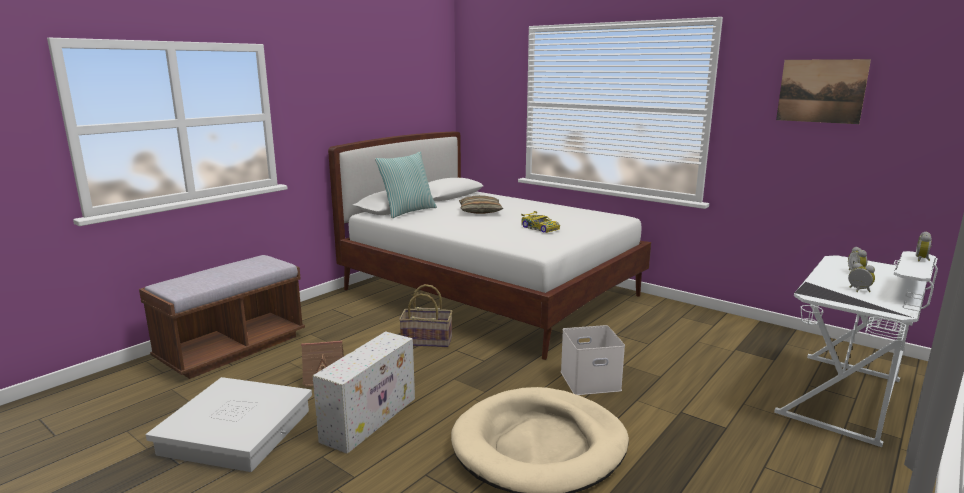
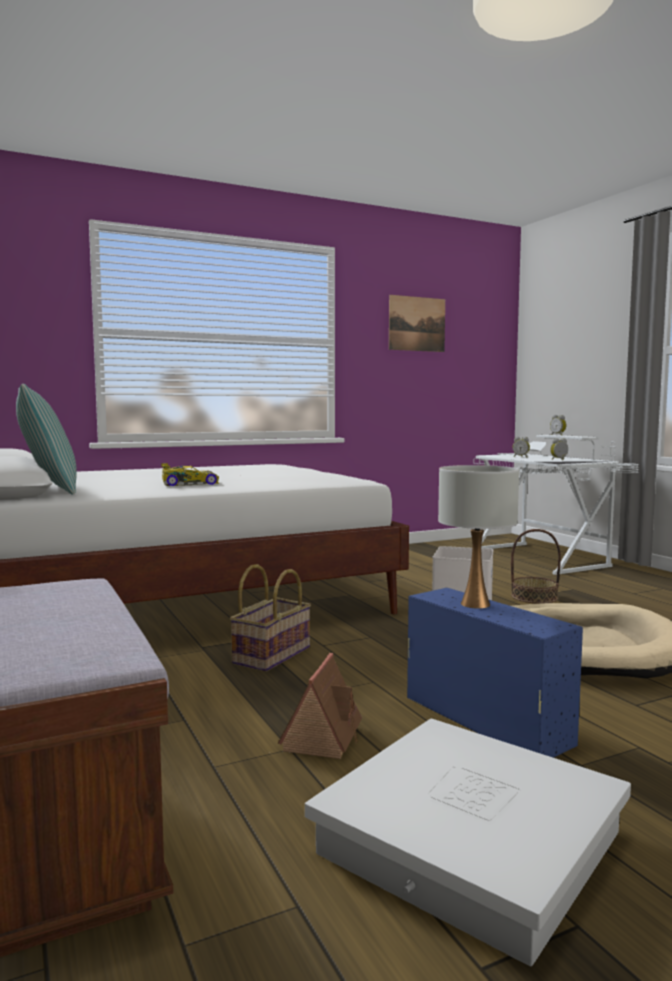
camera: 65 degrees left, 10 degrees down
white storage box [313,331,415,454] -> blue storage box [407,588,583,758]
pillow [459,195,503,214] -> none
toy car [521,211,560,233] -> toy car moved to [161,463,219,486]
none -> white table lamp [438,465,519,609]
none -> basket [511,529,561,604]

